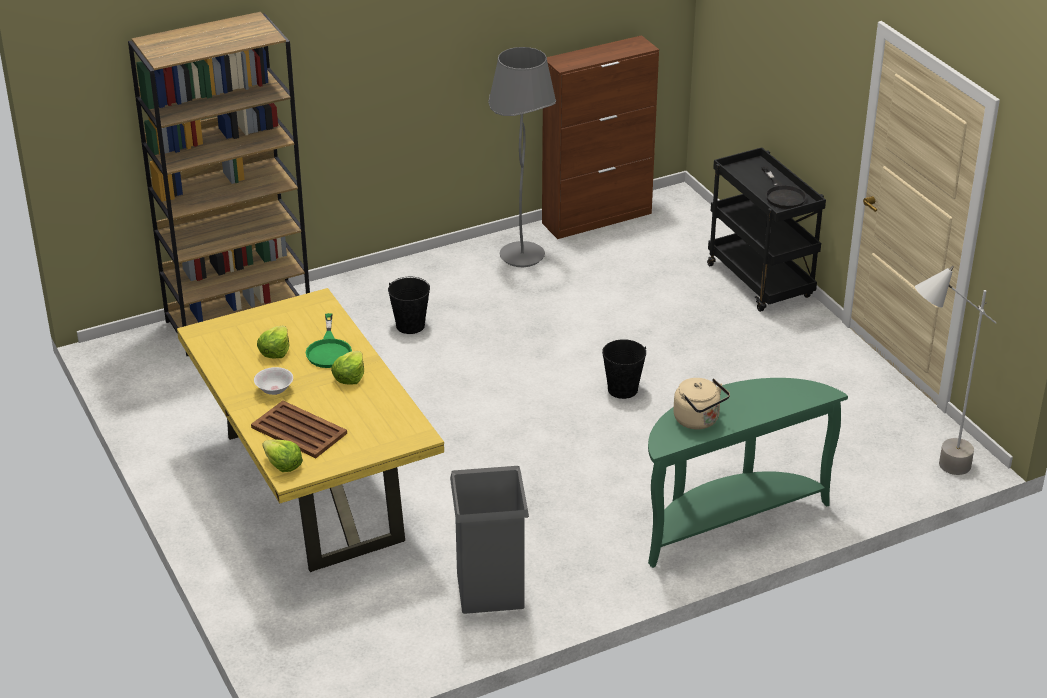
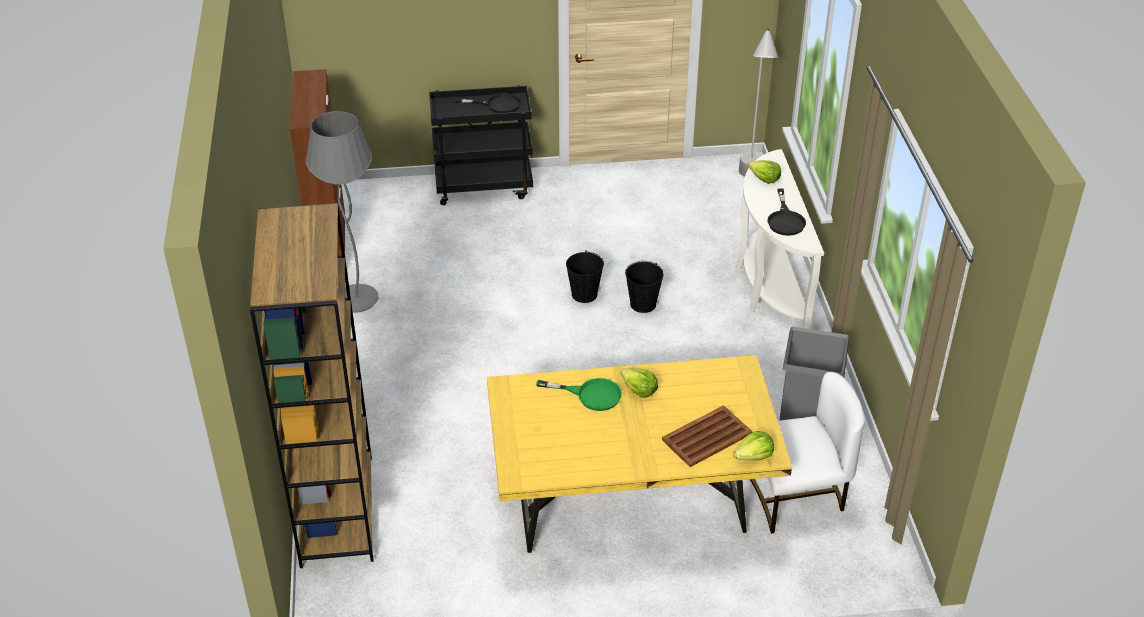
camera: 70 degrees left, 5 degrees up
white bowl [254,367,293,395] -> none
lettuce [257,326,289,358] -> lettuce moved to [748,160,781,184]
black bucket [388,277,430,334] -> black bucket moved to [625,261,664,313]
green console table [648,378,848,568] -> white console table [736,149,824,329]
beige kettle [673,378,730,430] -> black frying pan [767,188,806,236]
none -> white chair [750,372,865,534]

